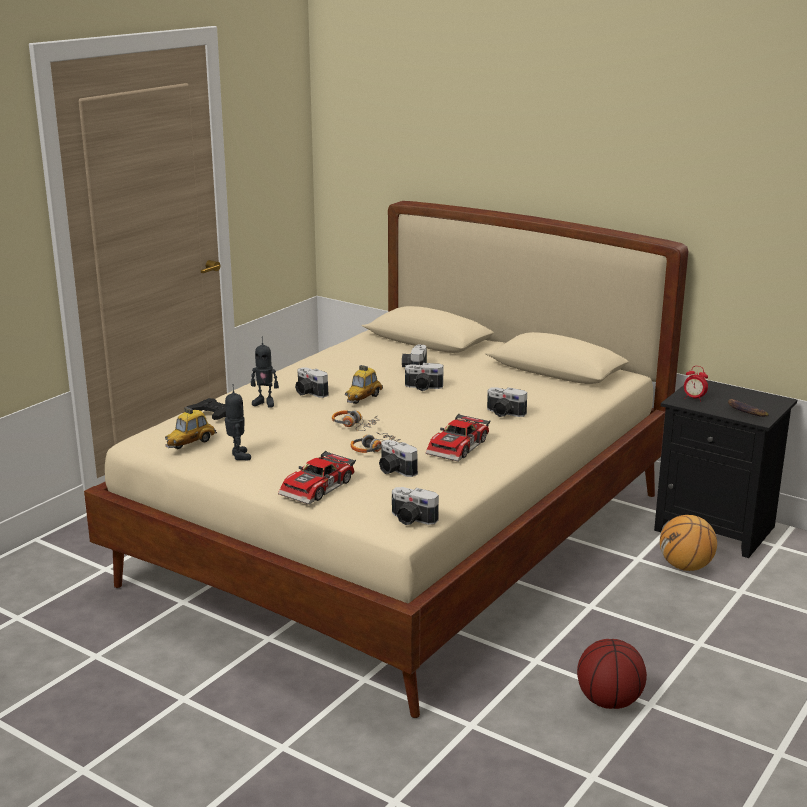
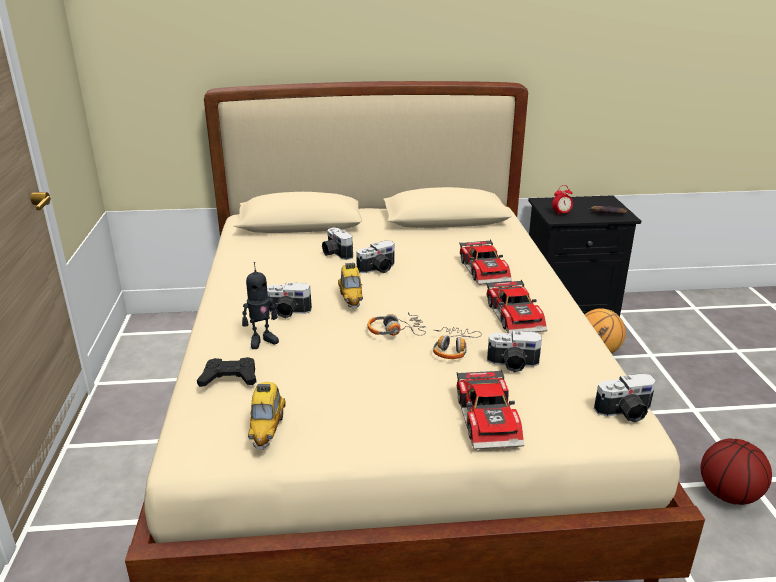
camera: 40 degrees left, 5 degrees up
toy robot [225,384,251,460] -> none
camera [487,387,527,417] -> toy car [459,240,512,285]

